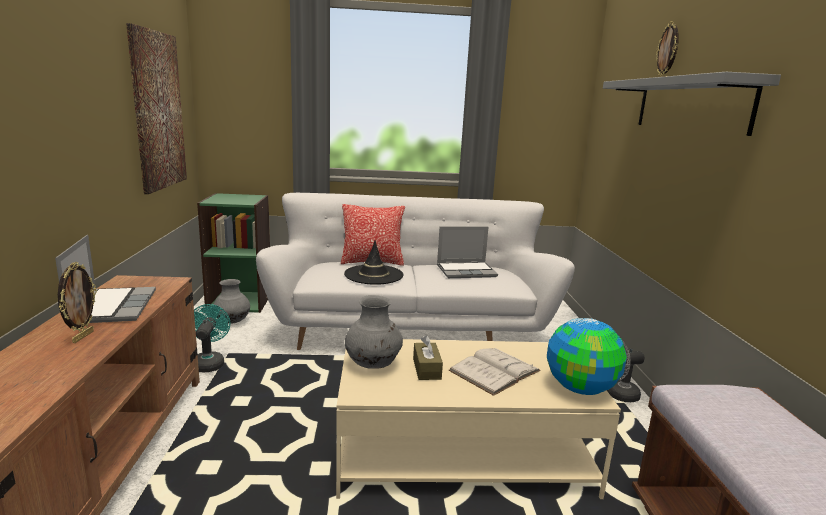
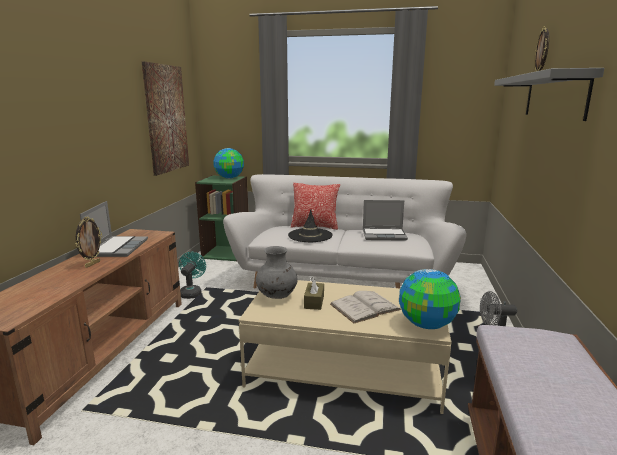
camera: 15 degrees right, 0 degrees up
grey vase [213,279,250,324] -> none
none -> globe [213,148,244,179]

